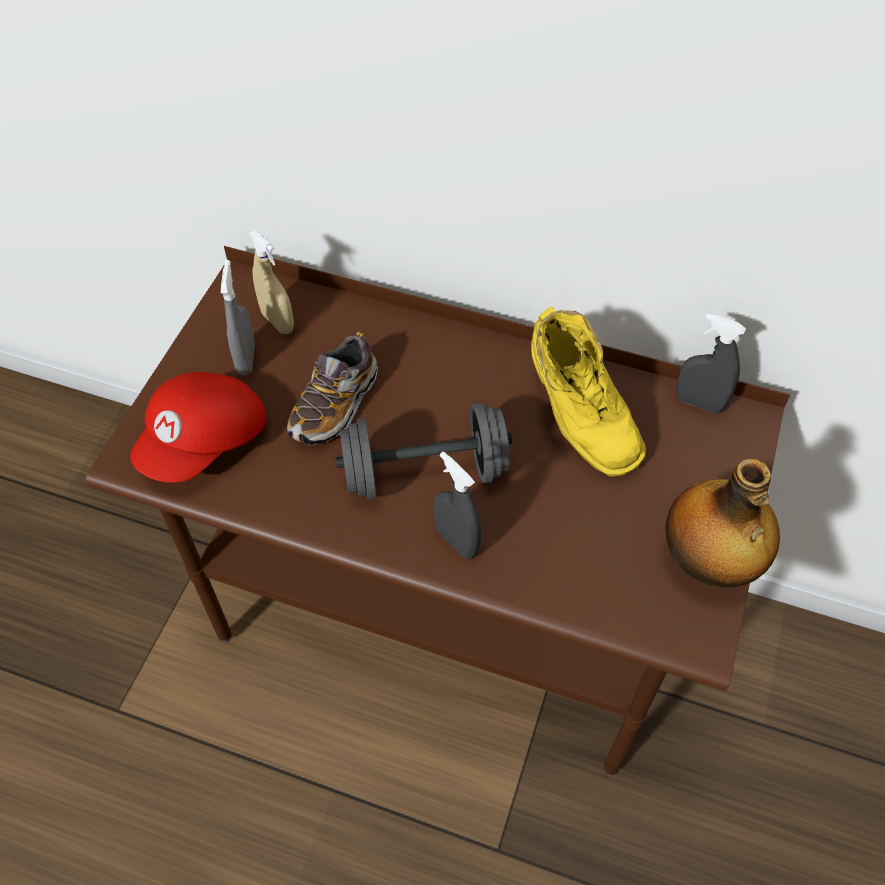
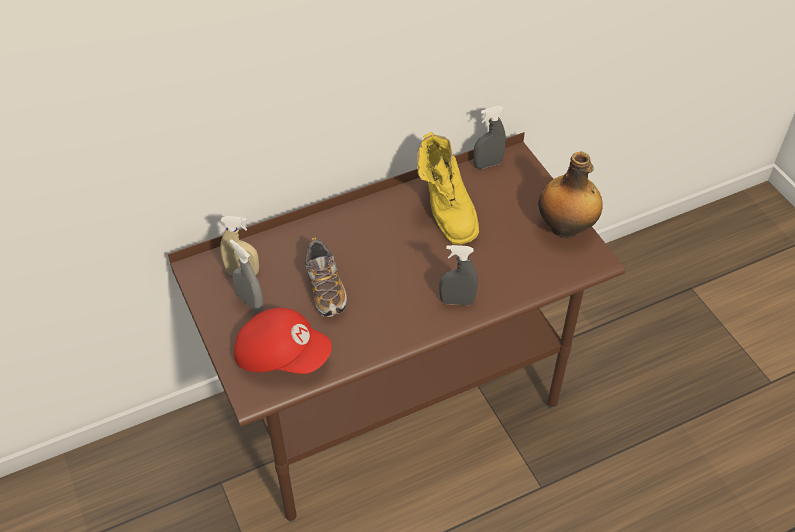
camera: 45 degrees left, 5 degrees down
red cap [130,372,266,483] -> red cap turned 60 degrees counterclockwise [234,308,332,374]
grey dumbbell [336,402,512,500] -> none
yellow boot [531,306,646,477] -> yellow boot turned 60 degrees clockwise [417,132,479,245]

